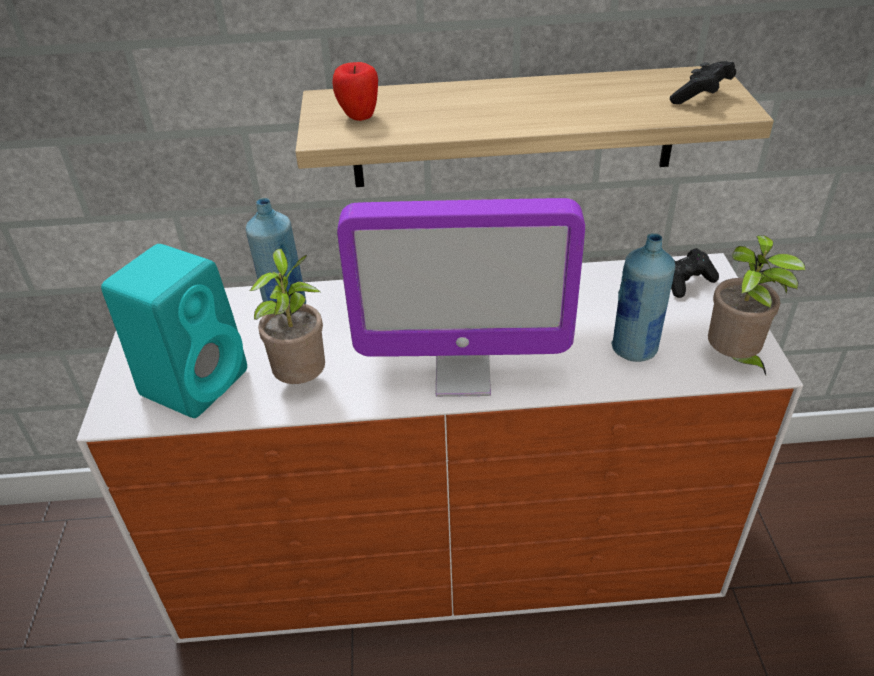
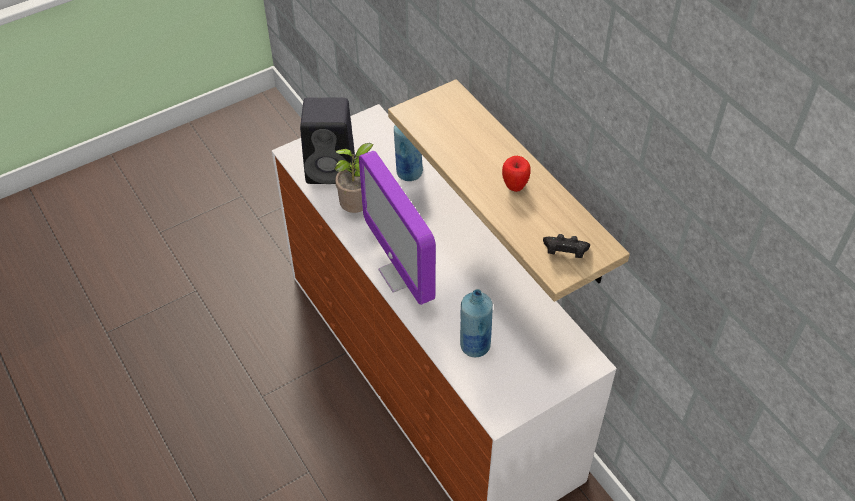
camera: 60 degrees right, 10 degrees up
turquoise speaker [101,244,247,418] -> black speaker [300,98,355,184]
apple [333,62,378,121] -> apple moved to [502,156,530,192]
black game controller [671,248,719,298] -> none
potted plant [708,235,805,375] -> none

